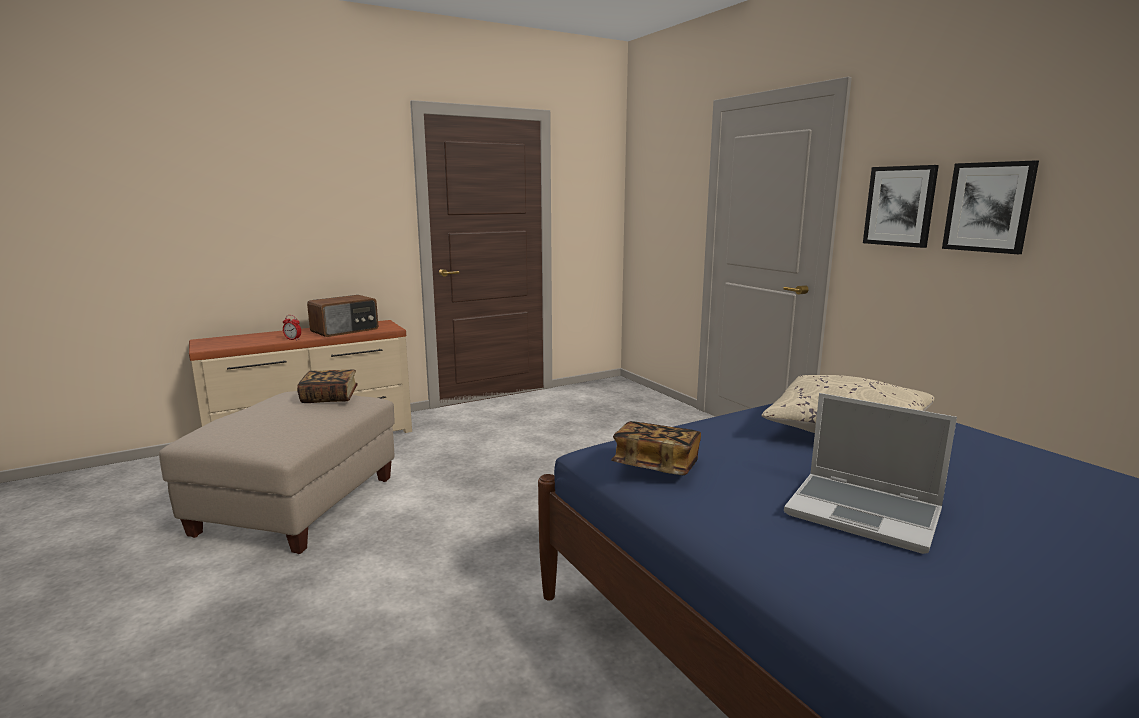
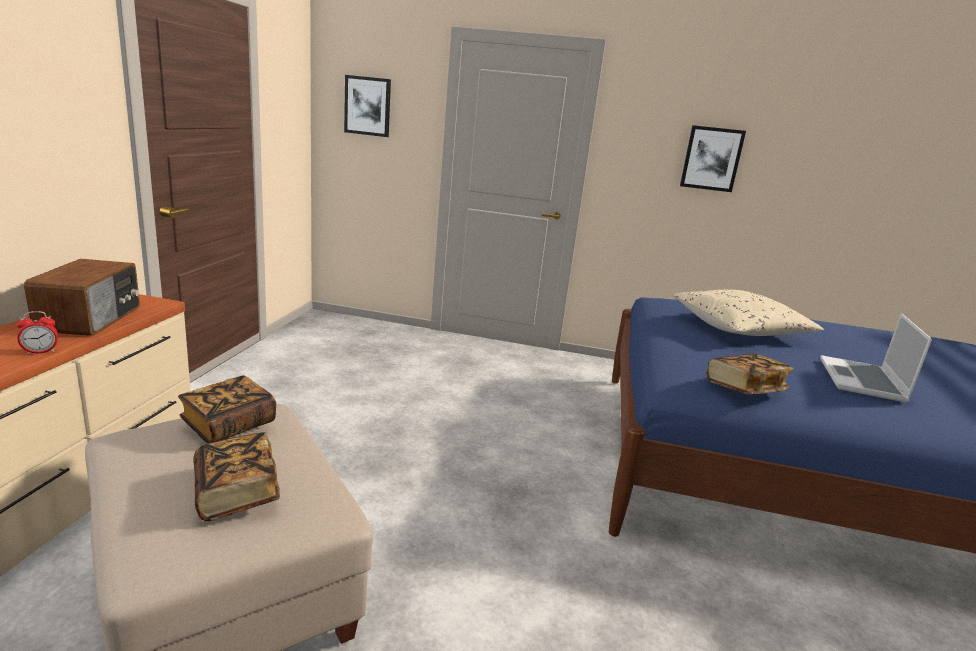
camera: 50 degrees left, 5 degrees up
laptop [784,393,957,554] -> laptop turned 120 degrees clockwise [820,313,932,402]
picture [863,165,939,248] -> picture moved to [344,75,391,137]
none -> book [193,432,280,521]

